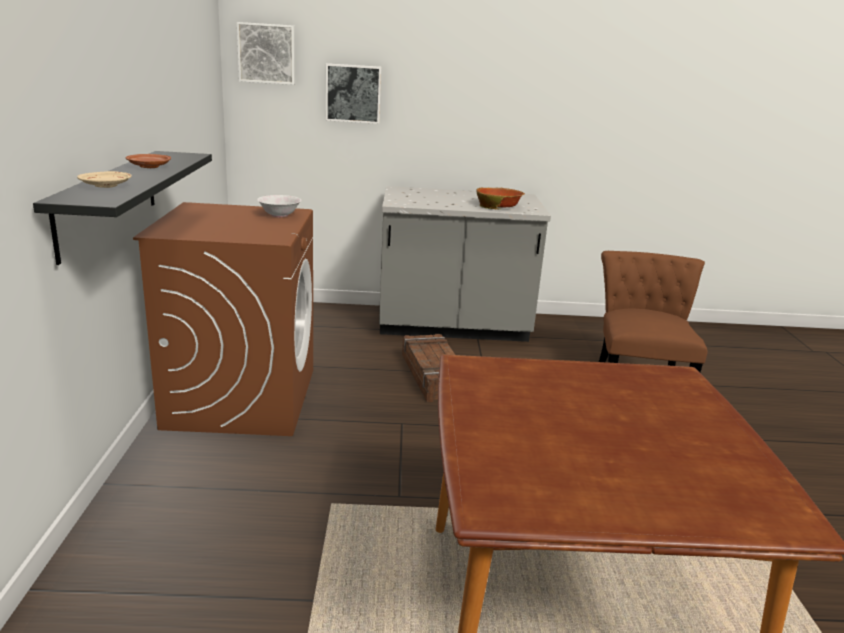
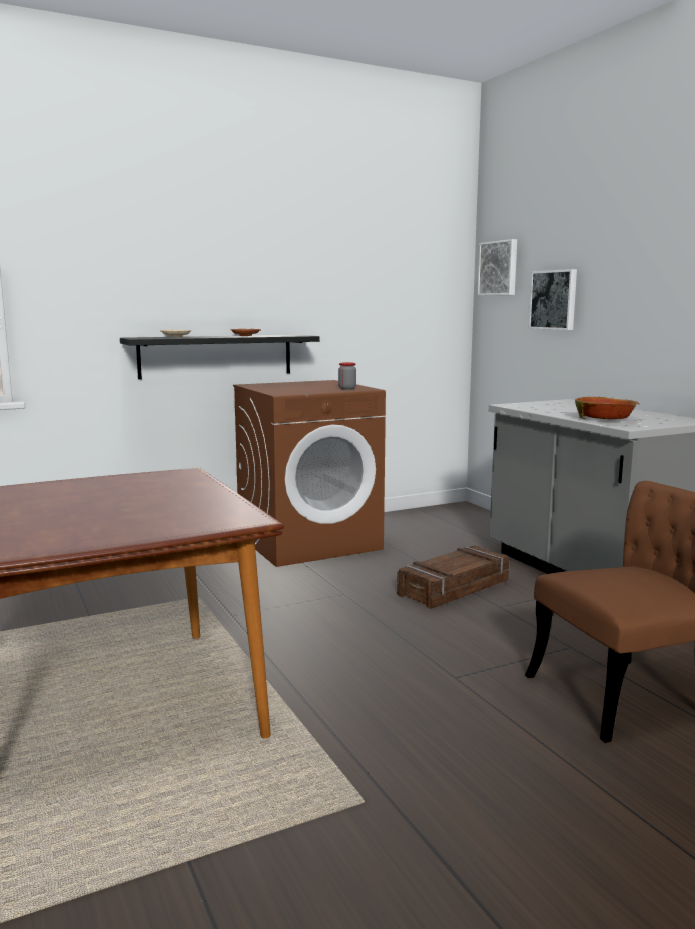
camera: 65 degrees right, 10 degrees down
white bowl [257,195,301,217] -> jar [338,362,356,390]

